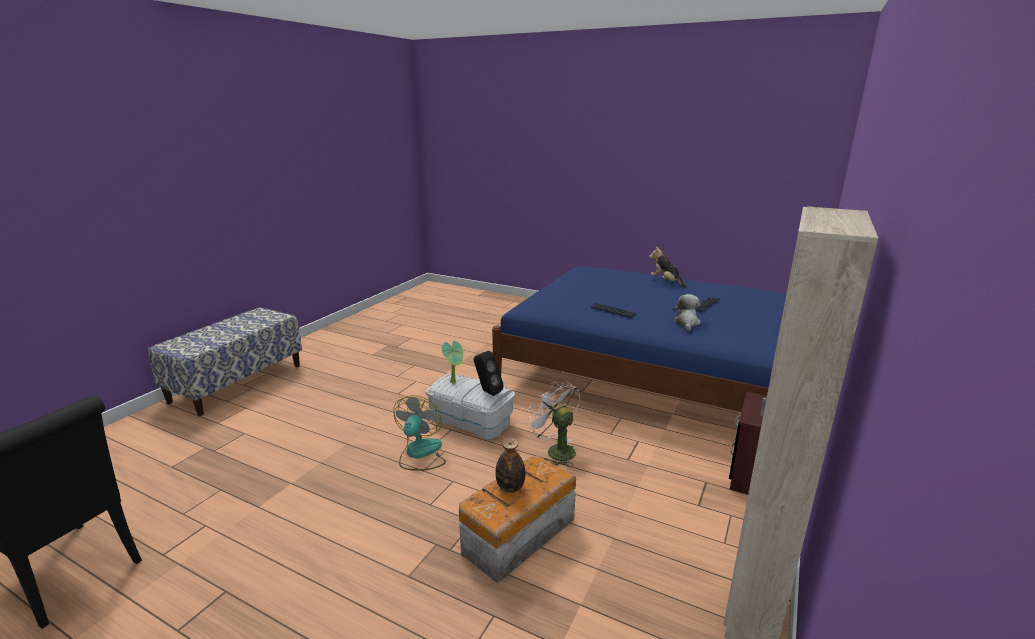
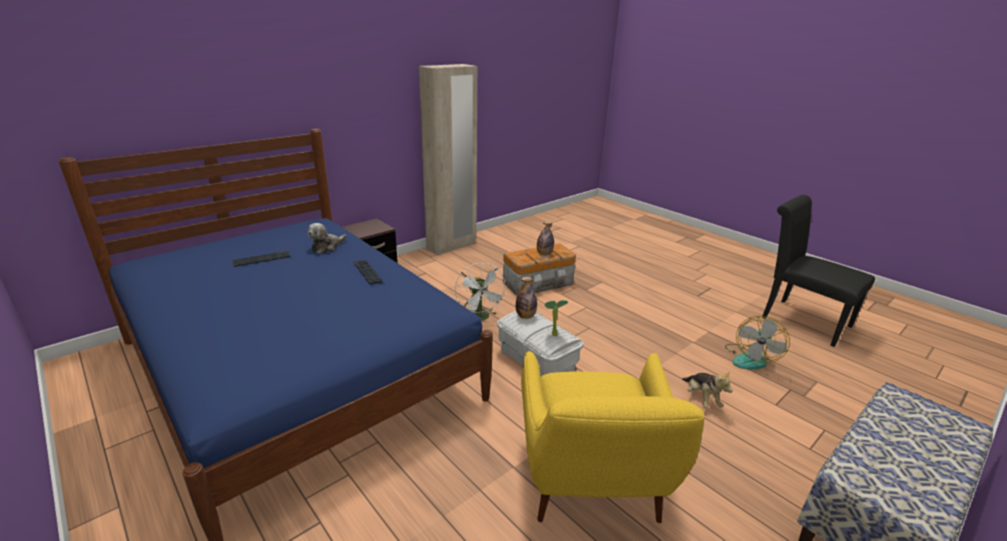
camera: 160 degrees left, 5 degrees up
fan [393,395,446,471] -> fan moved to [725,316,790,369]
black speaker [474,351,504,396] -> bottle [516,277,537,319]
plush toy [649,246,687,288] -> plush toy moved to [682,371,733,408]
none -> yellow armchair [521,351,705,523]

